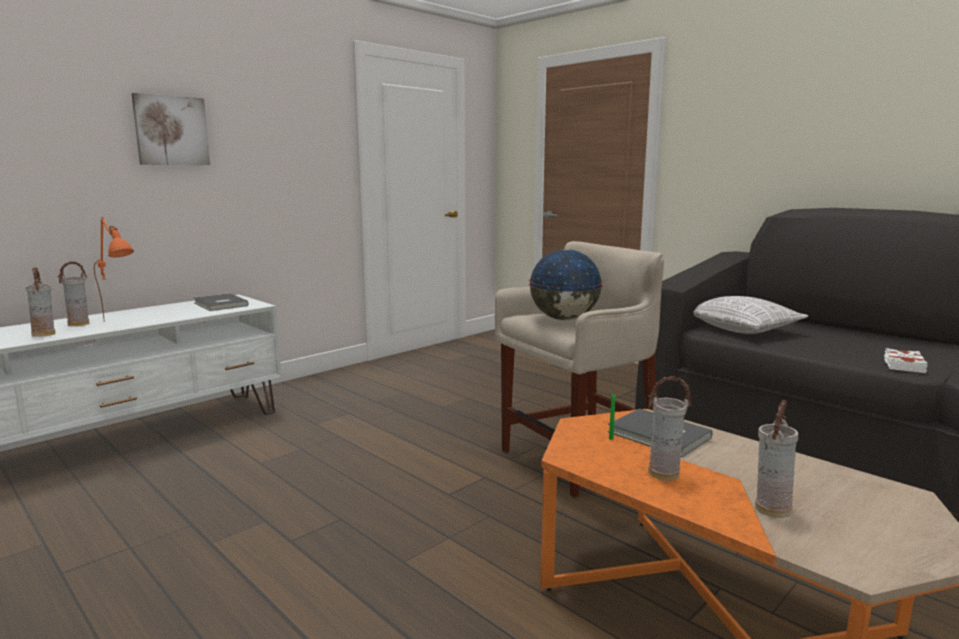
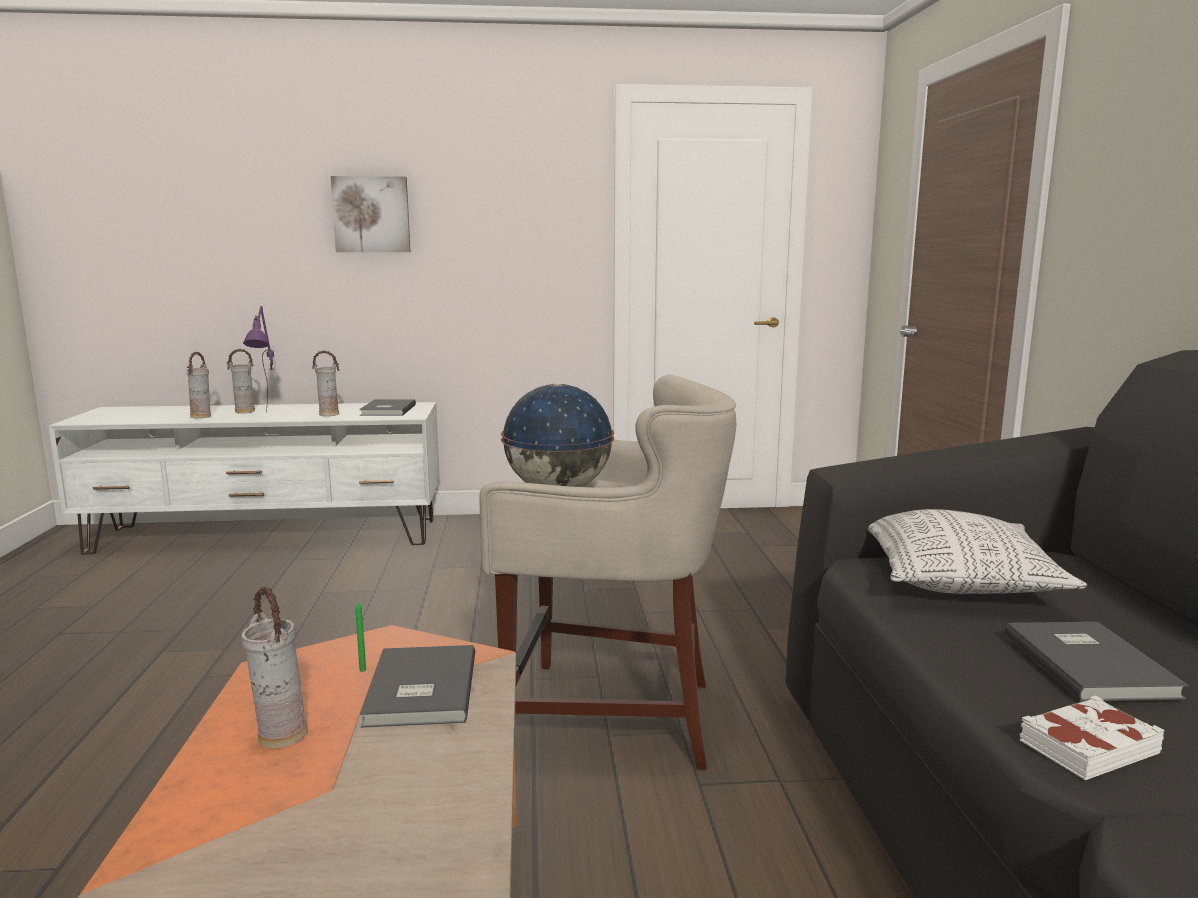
camera: 40 degrees right, 0 degrees up
orange table lamp [94,217,134,322] -> purple table lamp [243,306,274,412]
vase [755,400,798,518] -> vase moved to [312,351,339,416]
none -> grey book [1005,622,1189,702]

